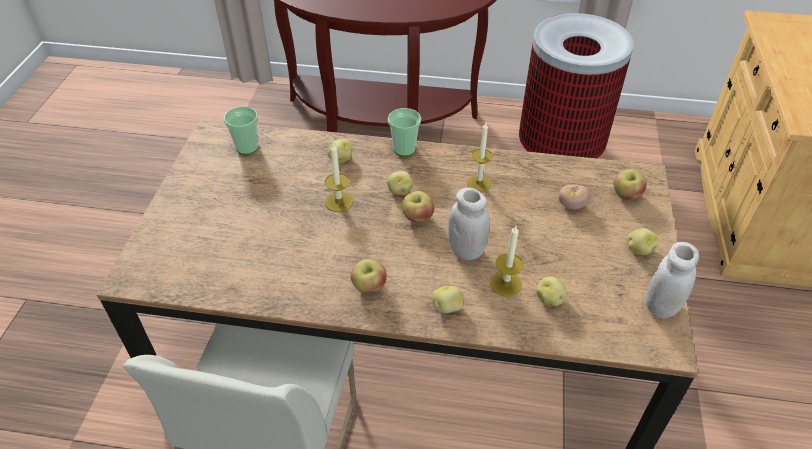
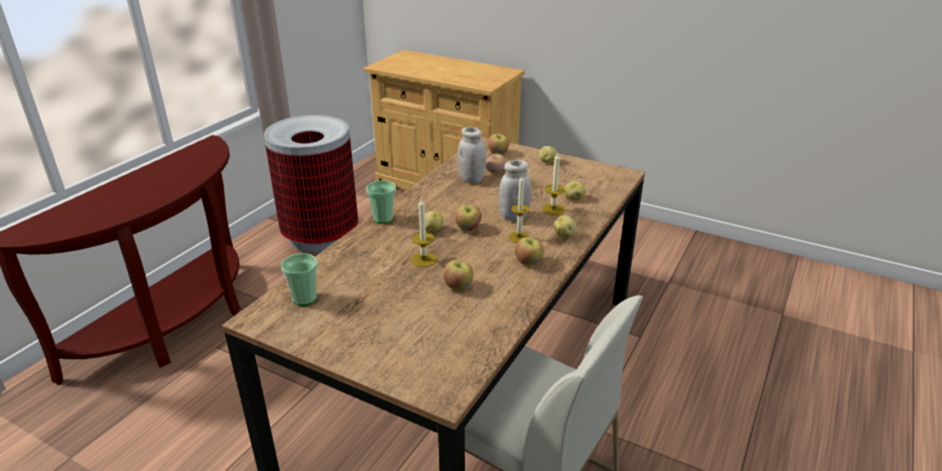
camera: 70 degrees left, 15 degrees down
potato [328,139,353,163] -> none
candle [467,123,493,192] -> candle moved to [509,176,530,243]
white jar [646,242,699,319] -> white jar moved to [458,127,486,183]
none -> apple [444,260,473,290]

